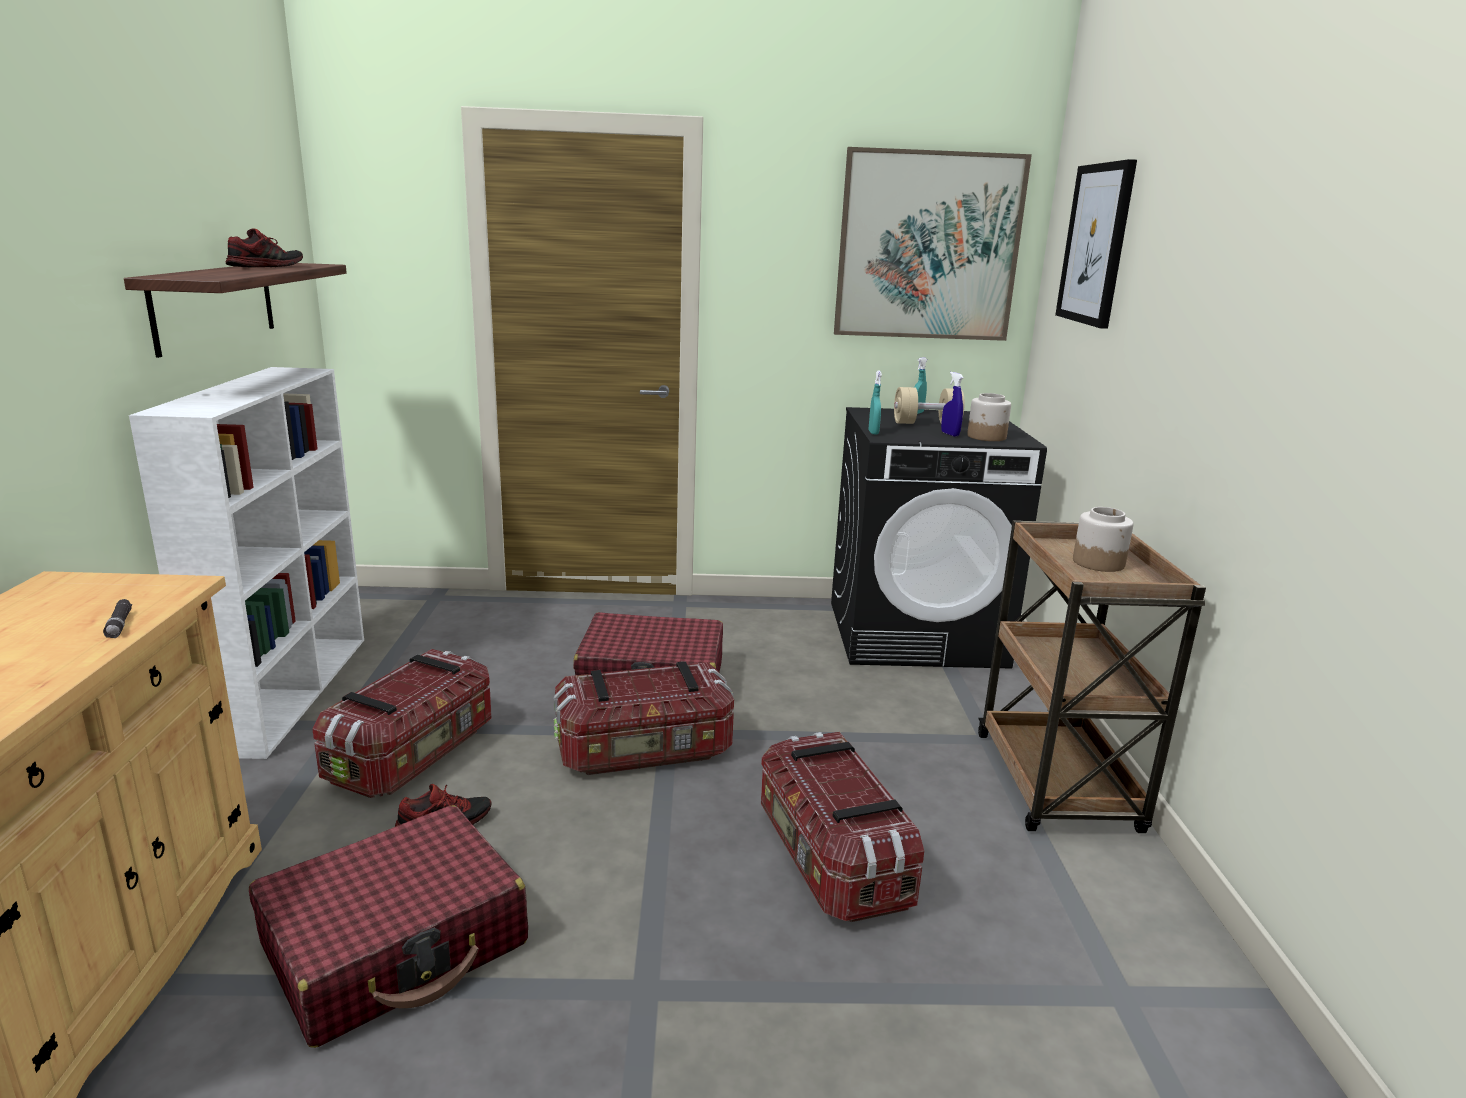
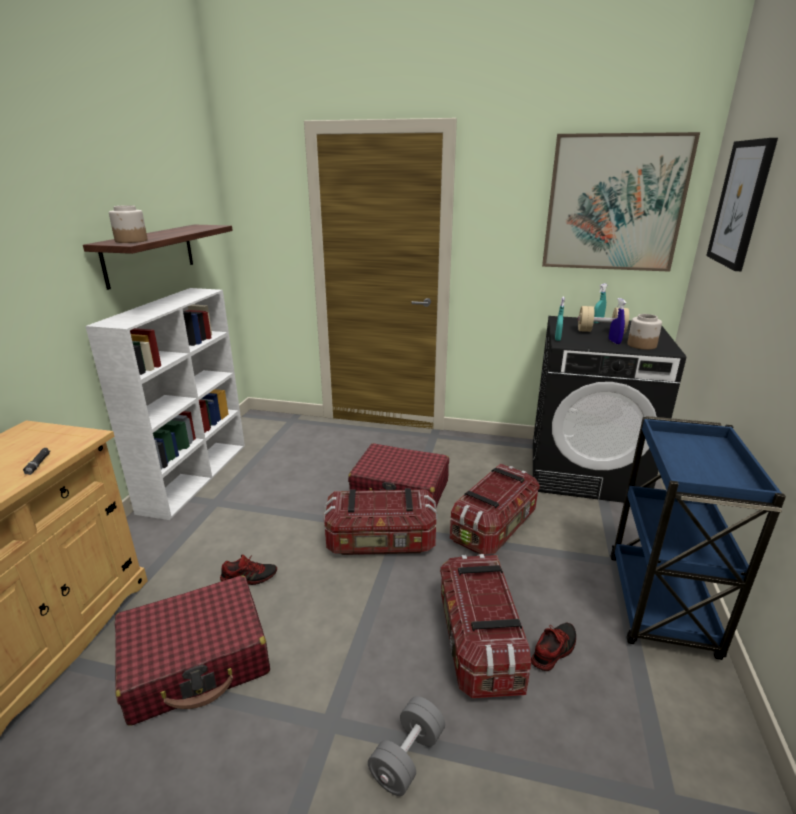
camera: 15 degrees right, 5 degrees up
shoe [226,229,303,267] -> shoe moved to [531,622,576,671]
storage box [312,649,492,798] -> storage box moved to [450,464,540,554]
brown cart [978,520,1206,833] -> blue cart [610,416,786,660]
jar [1073,507,1134,572] -> jar moved to [109,205,148,243]
none -> grey dumbbell [368,696,445,796]

